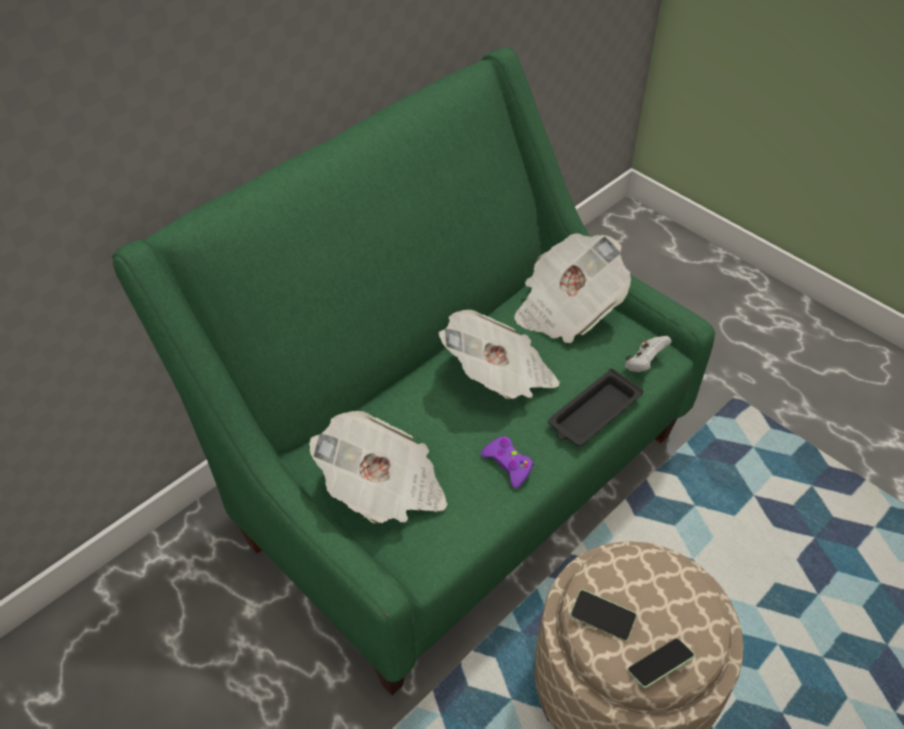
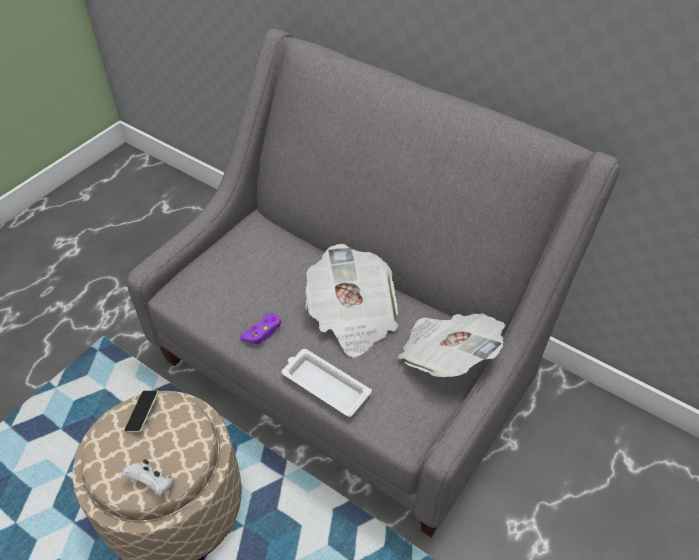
camera: 80 degrees right, 0 degrees up
green sofa [112,47,715,695] -> grey sofa [126,29,620,538]
newspaper [309,411,448,524] -> none
black tray [548,368,644,446] -> white tray [282,349,372,417]
white game controller [625,336,672,372] -> white game controller moved to [122,459,175,496]
phone [628,638,695,688] -> none

